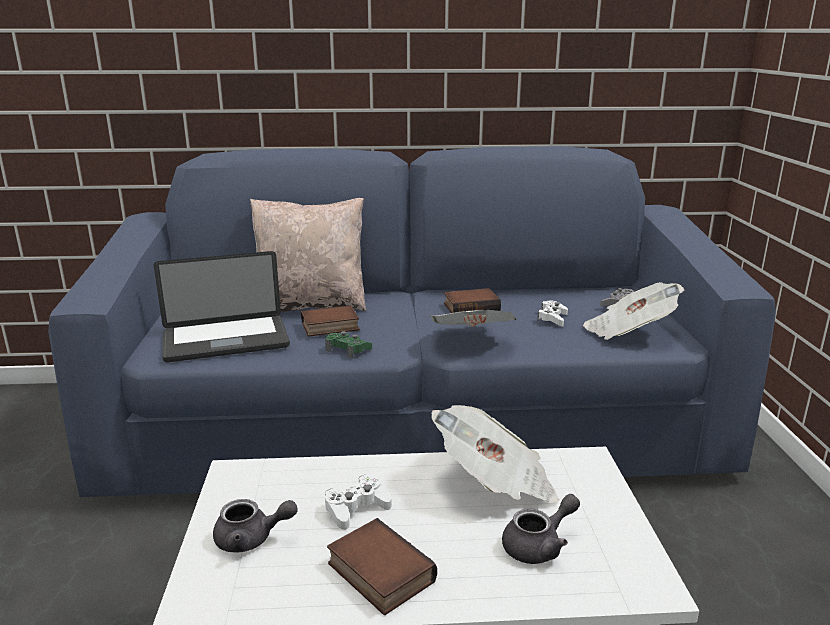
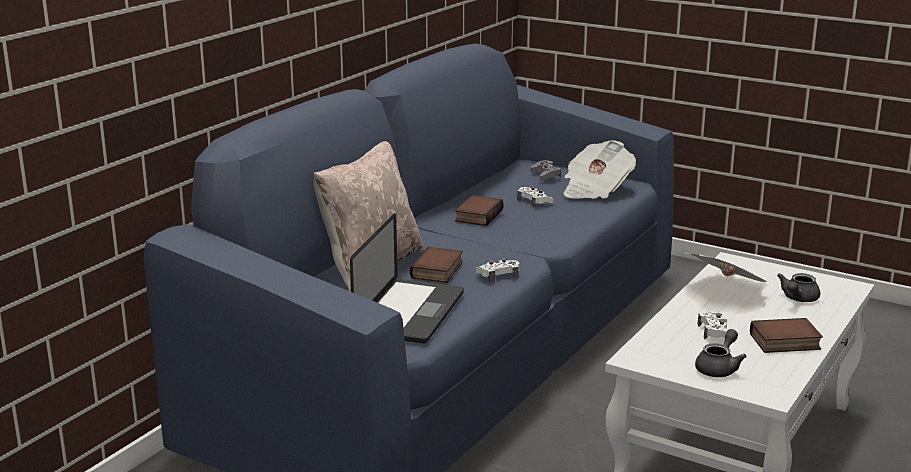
camera: 55 degrees left, 0 degrees up
green game controller [325,331,372,358] -> white game controller [476,258,519,282]
newspaper [430,310,517,327] -> none
grey teapot [502,494,580,564] -> grey teapot turned 150 degrees counterclockwise [777,273,820,302]

